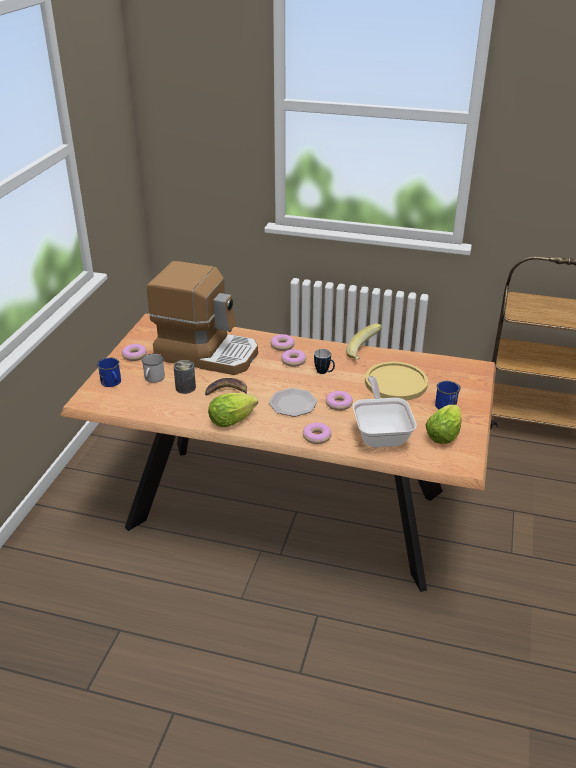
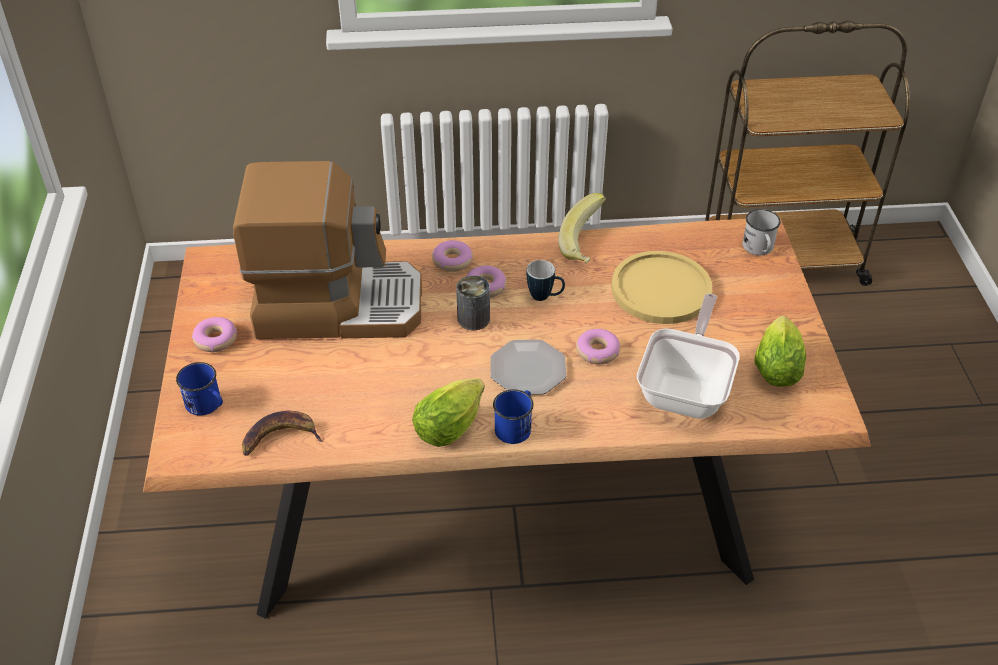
camera: 20 degrees left, 10 degrees up
white mug [141,353,165,383] -> white mug moved to [743,209,781,255]
can [173,360,196,394] -> can moved to [456,275,490,330]
banana [205,378,247,395] -> banana moved to [242,411,323,456]
donut [303,423,332,444] -> none
frying pan [353,376,417,448] -> frying pan turned 45 degrees clockwise [637,293,740,419]
blue mug [435,381,461,409] -> blue mug moved to [493,389,534,444]

